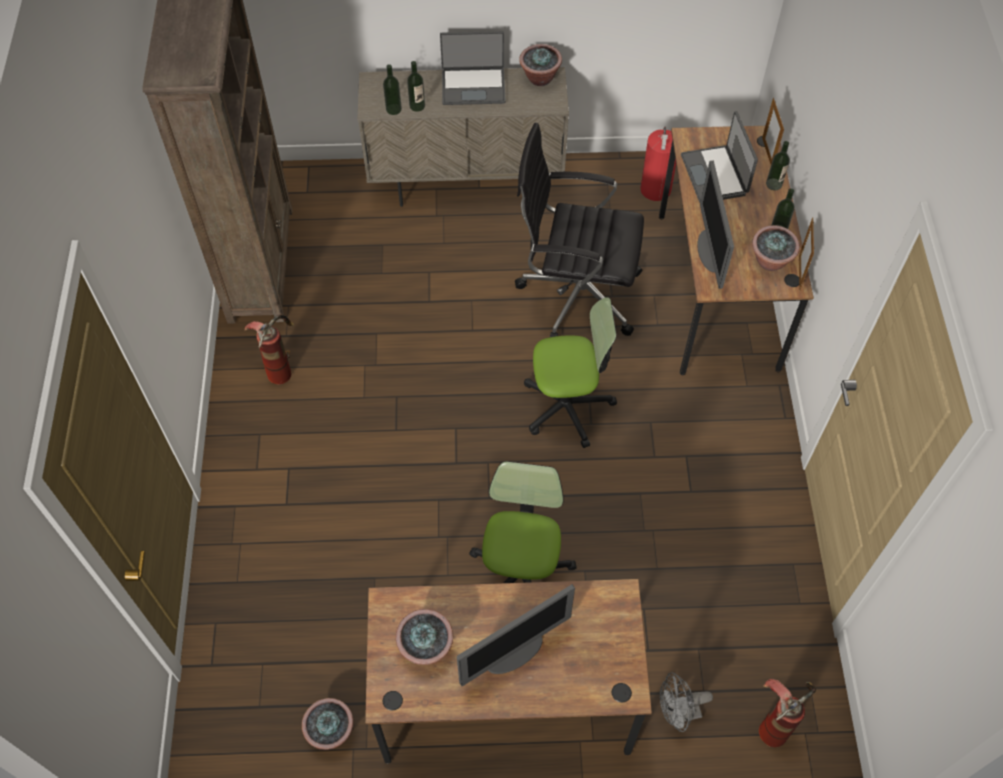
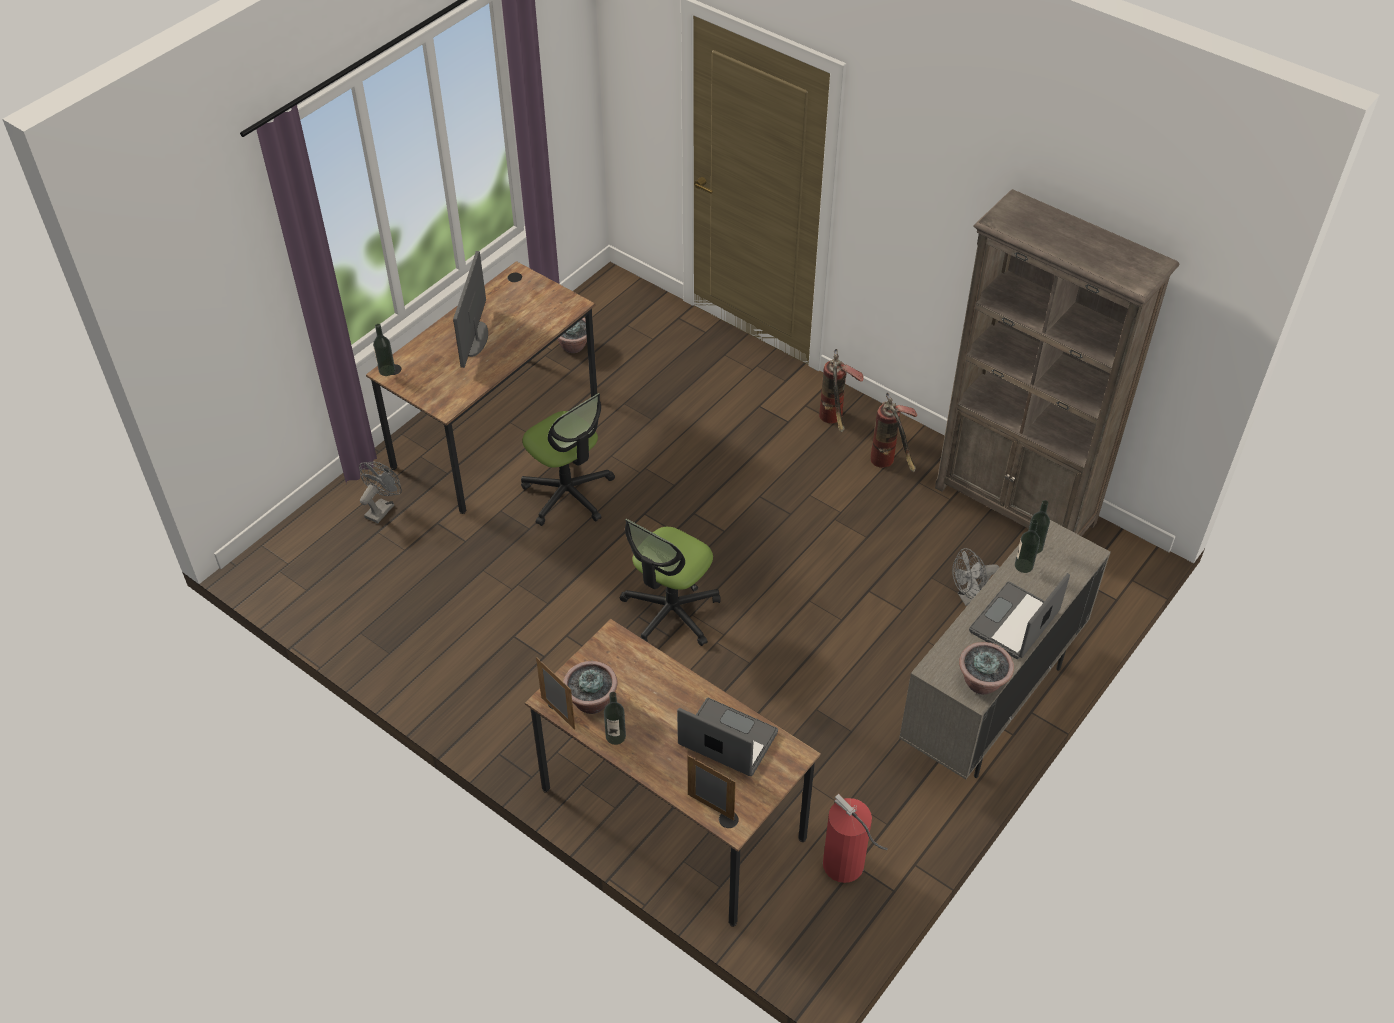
camera: 130 degrees right, 10 degrees down
potted plant [396,609,453,665] -> none
black office chair [515,123,644,337] -> none
monitor [697,161,734,289] -> none
fire extinguisher [759,679,816,747] -> fire extinguisher moved to [819,349,864,432]
bottle [766,141,790,190] -> bottle moved to [373,324,395,376]
none -> grey fan [952,548,999,606]

